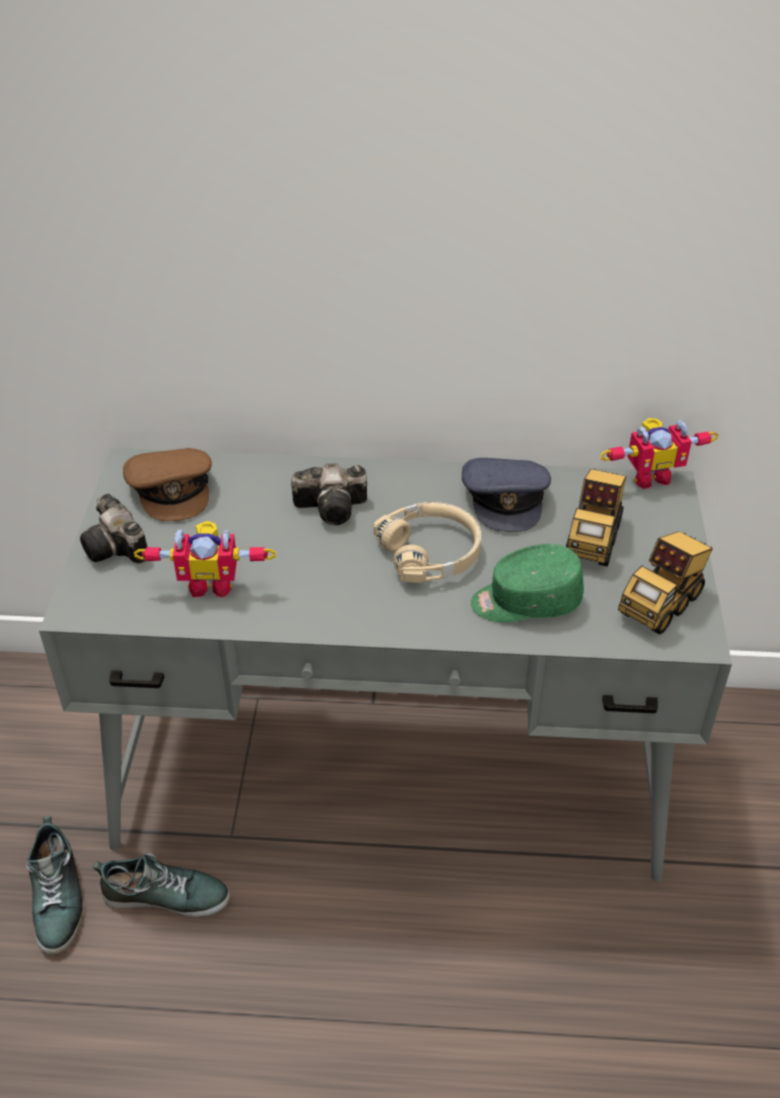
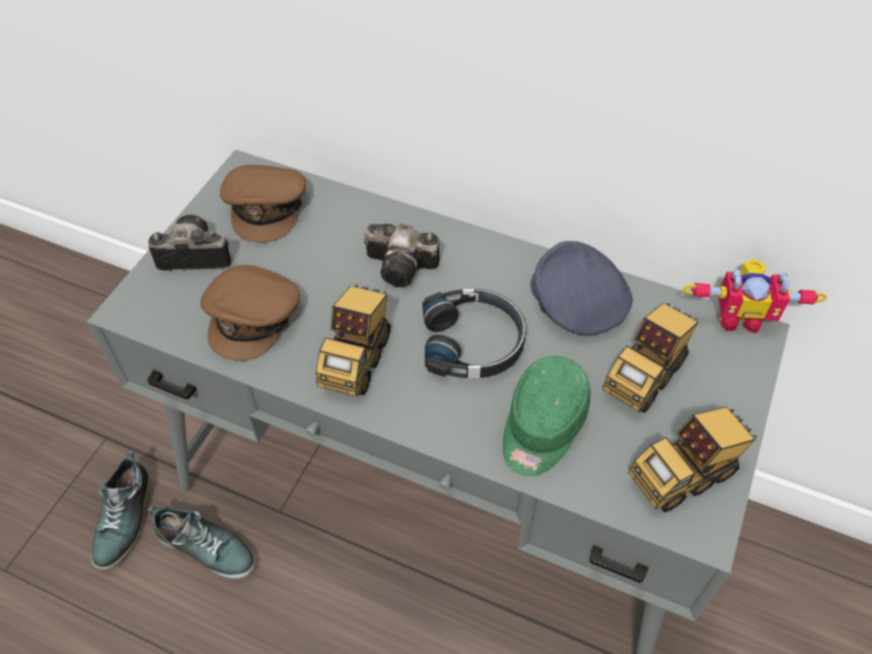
camera: 20 degrees right, 10 degrees up
camera [80,494,147,564] -> camera turned 105 degrees clockwise [148,215,231,271]
toy robot [134,521,276,597] -> brown cap [200,265,300,361]
beige headphones [374,502,481,582] -> black headphones [423,289,526,378]
grey cap [462,458,551,532] -> grey cap turned 135 degrees clockwise [530,241,633,336]
green cap [470,544,584,623] -> green cap turned 75 degrees counterclockwise [503,356,591,476]
none -> toy truck [316,284,391,397]

